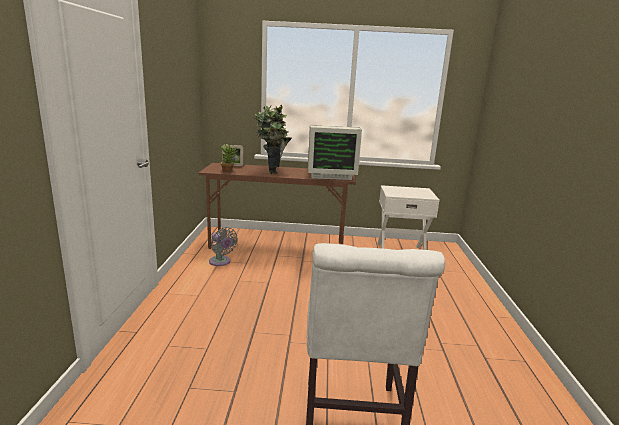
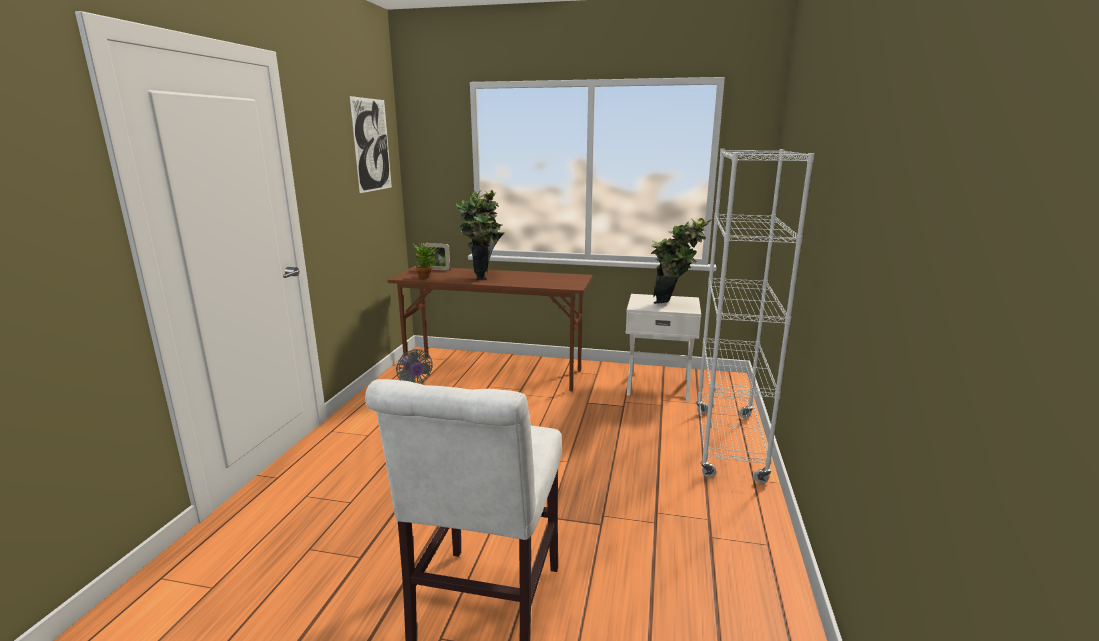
camera: 10 degrees right, 0 degrees up
monitor [308,125,362,180] -> none
none -> picture [349,96,392,193]
none -> potted plant [651,218,712,304]
none -> white bookcase [696,149,815,483]

